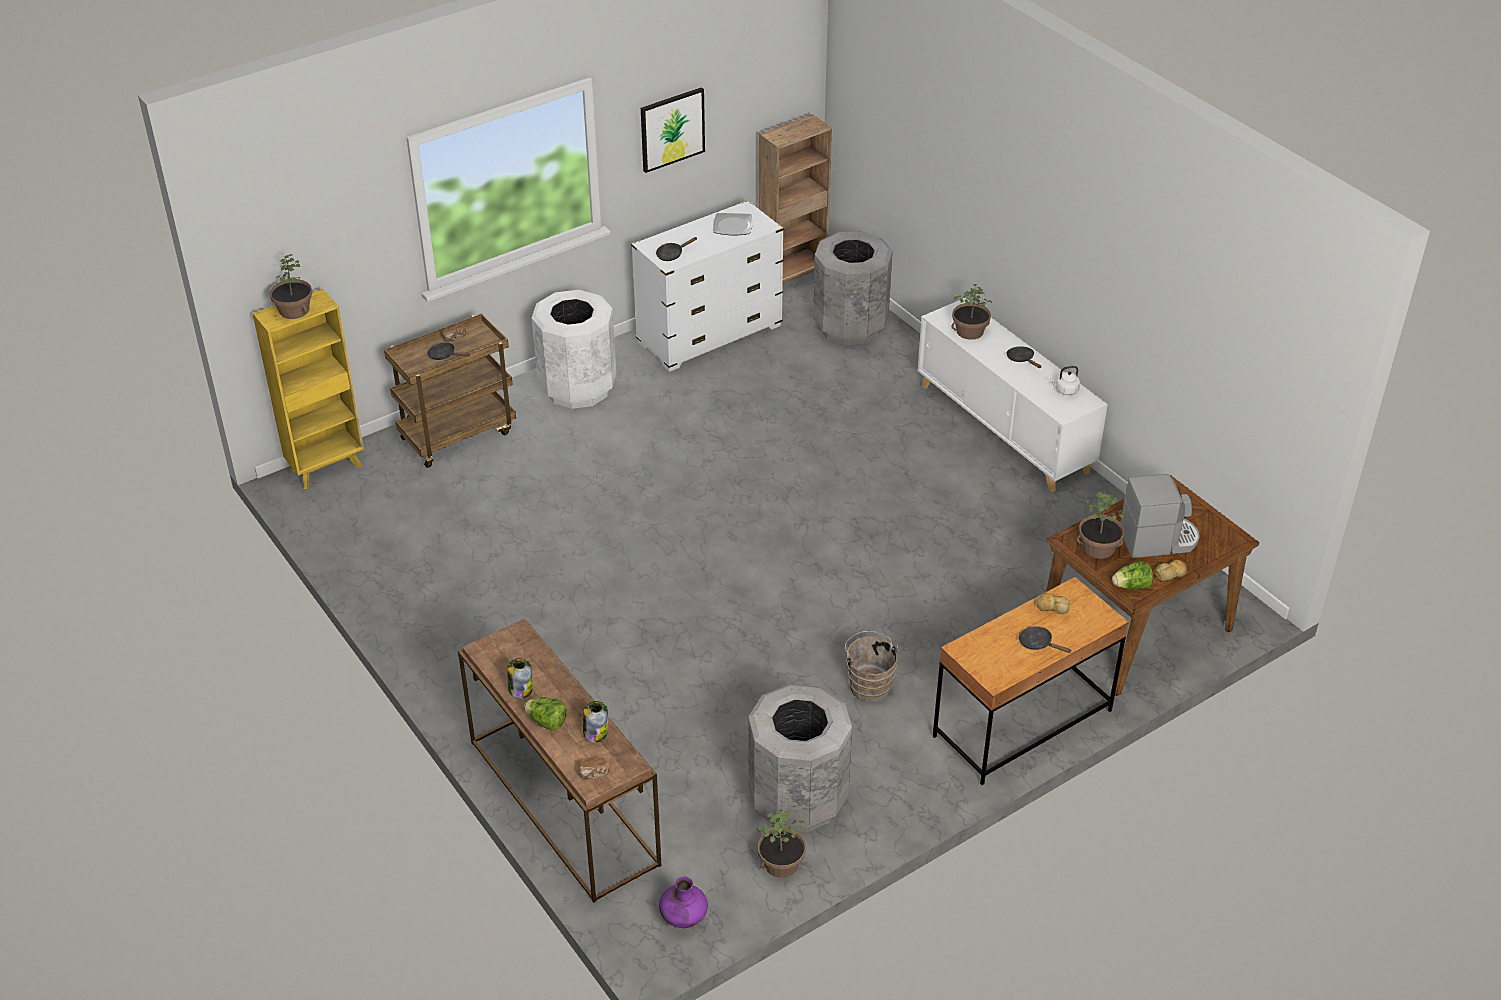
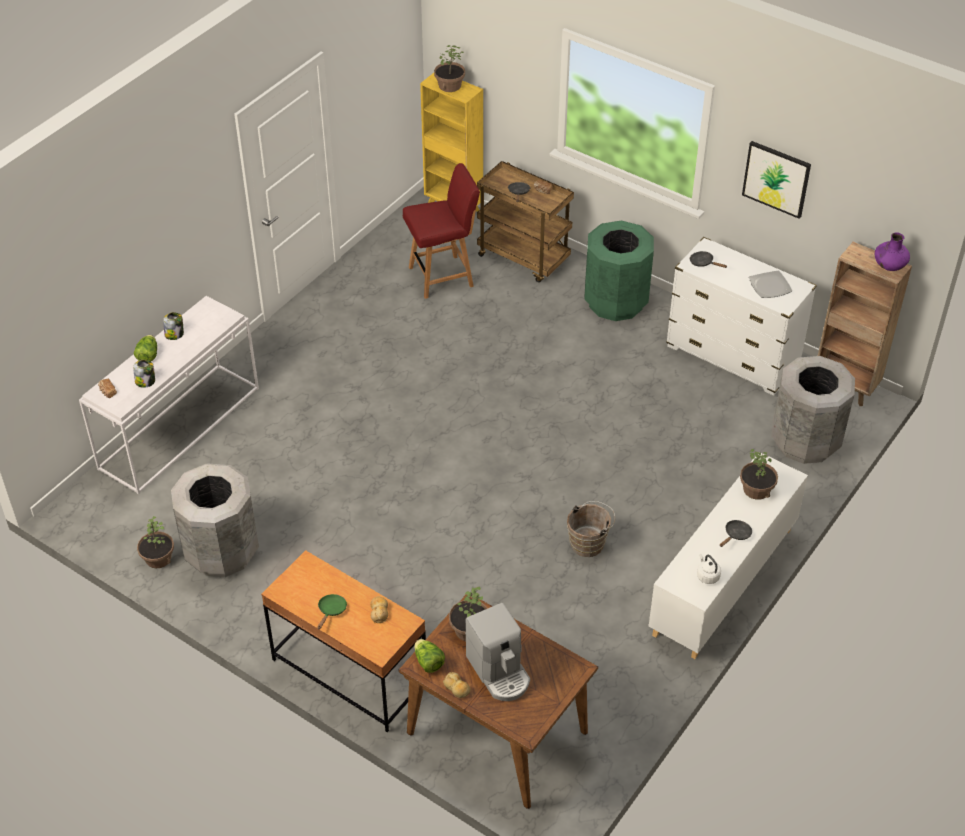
camera: 70 degrees right, 5 degrees up
brown console table [458,619,661,903] -> white console table [79,296,259,495]
white trash can [532,290,616,409] -> green trash can [584,220,654,321]
purple vase [659,877,708,928] -> purple vase moved to [875,232,910,271]
brown bucket [845,631,898,702] -> brown bucket moved to [567,501,615,557]
black frying pan [1019,626,1071,653] -> green frying pan [317,594,347,629]
none -> red chair [403,163,480,299]

